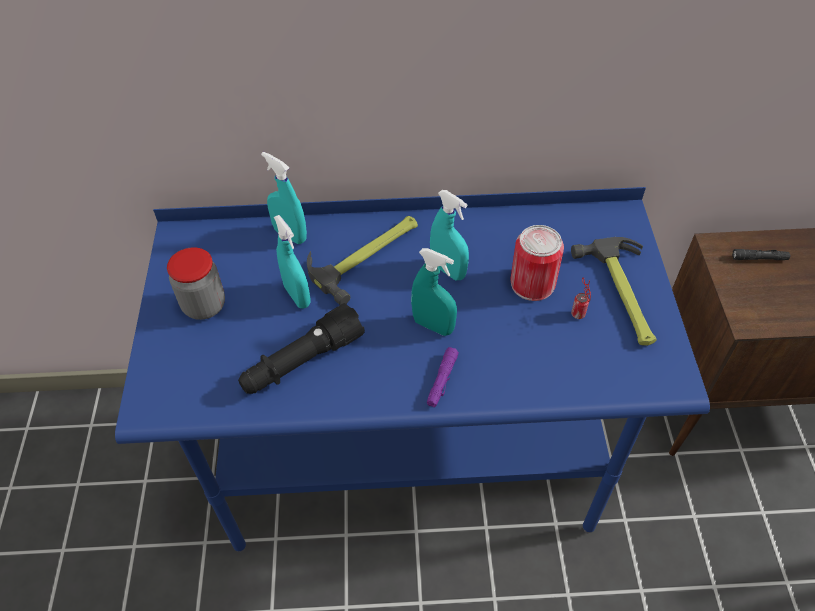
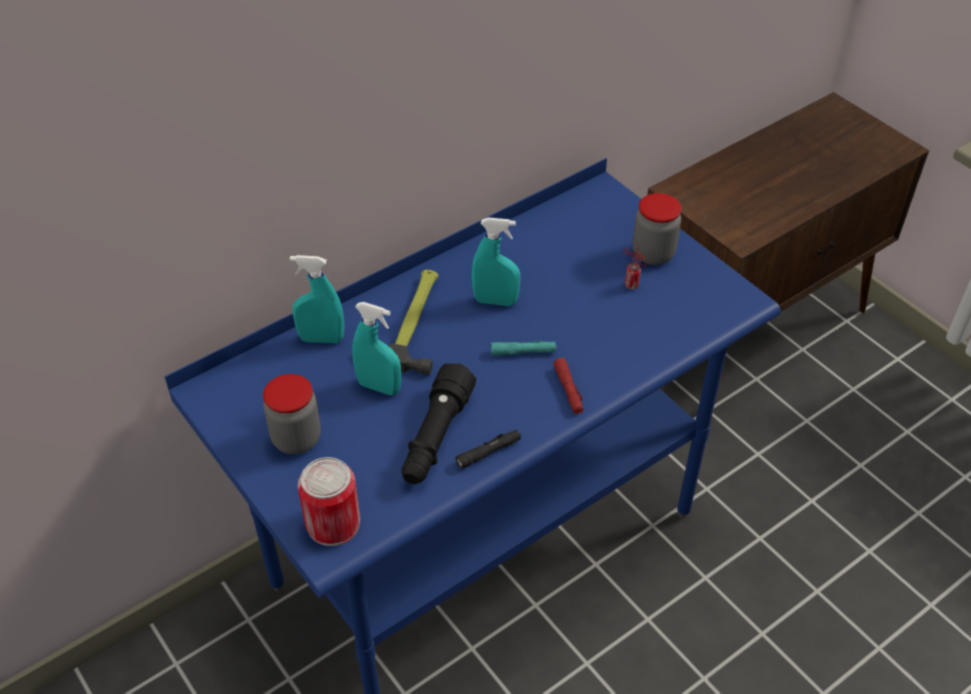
camera: 35 degrees left, 5 degrees down
turquoise spray bottle [411,248,457,336] -> turquoise flashlight [491,340,556,356]
purple flashlight [427,347,459,407] -> red flashlight [553,358,583,414]
can [510,225,564,301] -> can moved to [298,457,360,546]
hammer [571,237,657,346] -> jar [633,193,681,265]
black flashlight [732,249,790,260] -> black flashlight moved to [455,430,521,469]

